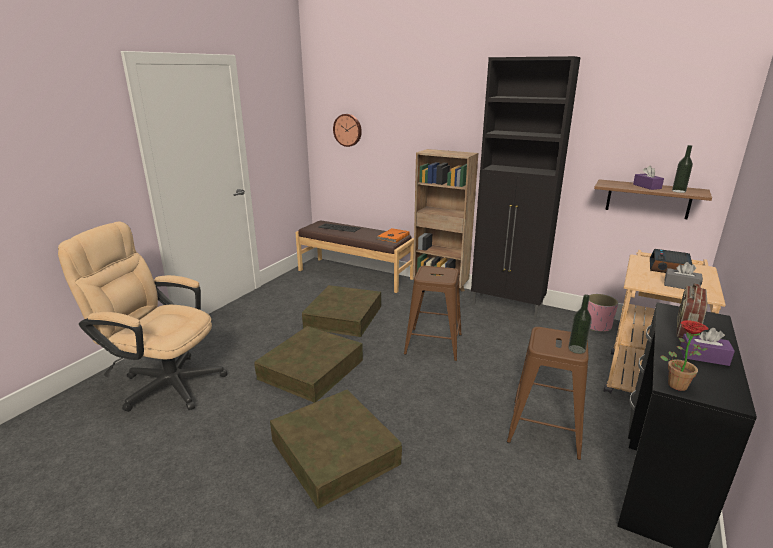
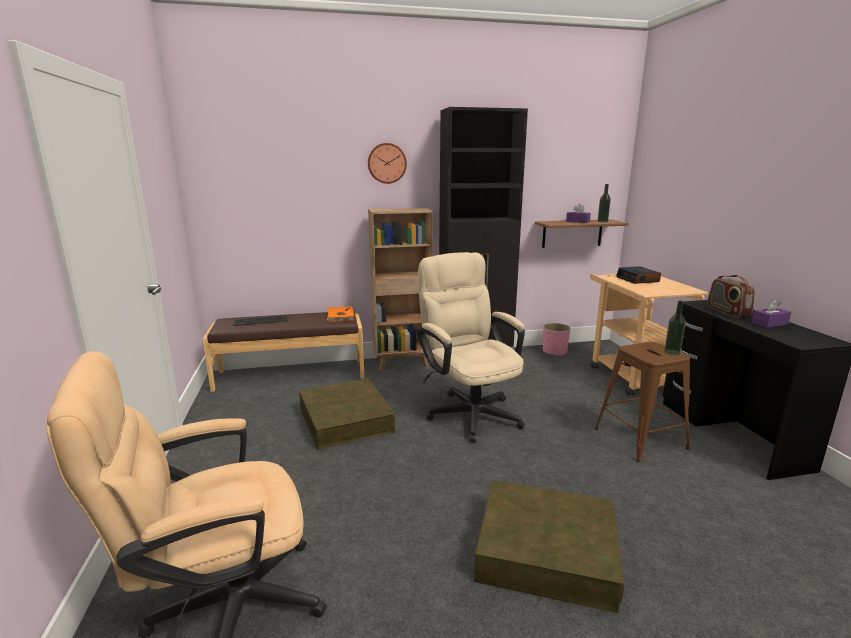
camera: 40 degrees left, 5 degrees down
brown storage box [254,326,363,403] -> none
wall clock [333,114,362,147] -> wall clock moved to [368,143,407,184]
brown stool [404,266,462,361] -> beige office chair [416,252,525,443]
potted plant [660,320,709,391] -> none
grey tissue box [664,262,703,289] -> none

